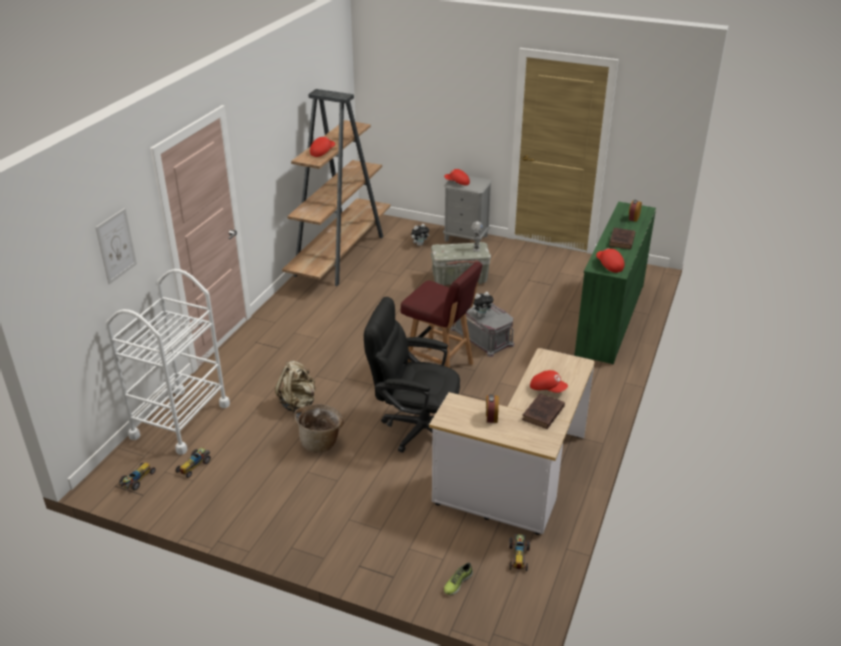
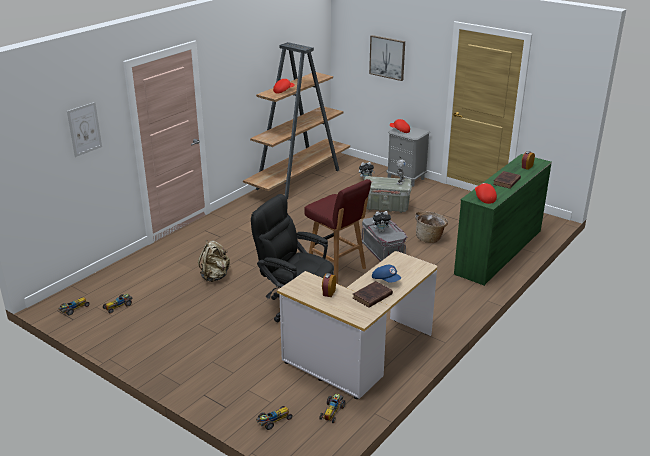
camera: 15 degrees right, 5 degrees down
white cart [106,269,230,455] -> none
basket [295,404,344,453] -> basket moved to [415,211,448,243]
shoe [444,563,473,595] -> toy car [256,406,293,430]
red cap [530,370,568,393] -> blue cap [372,265,401,283]
none -> picture [369,35,405,81]

